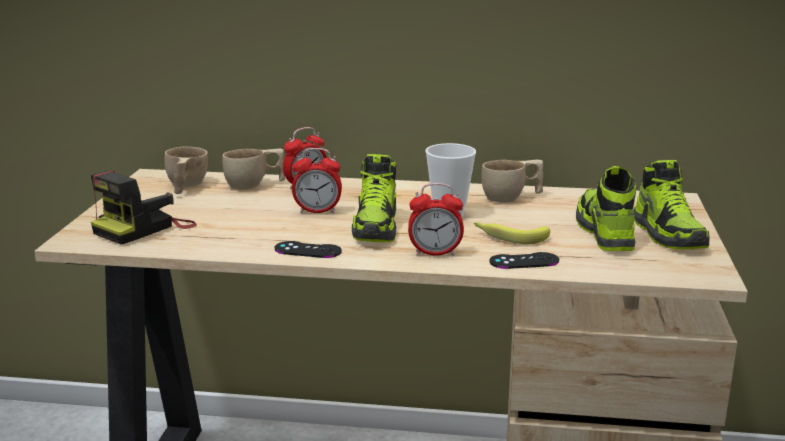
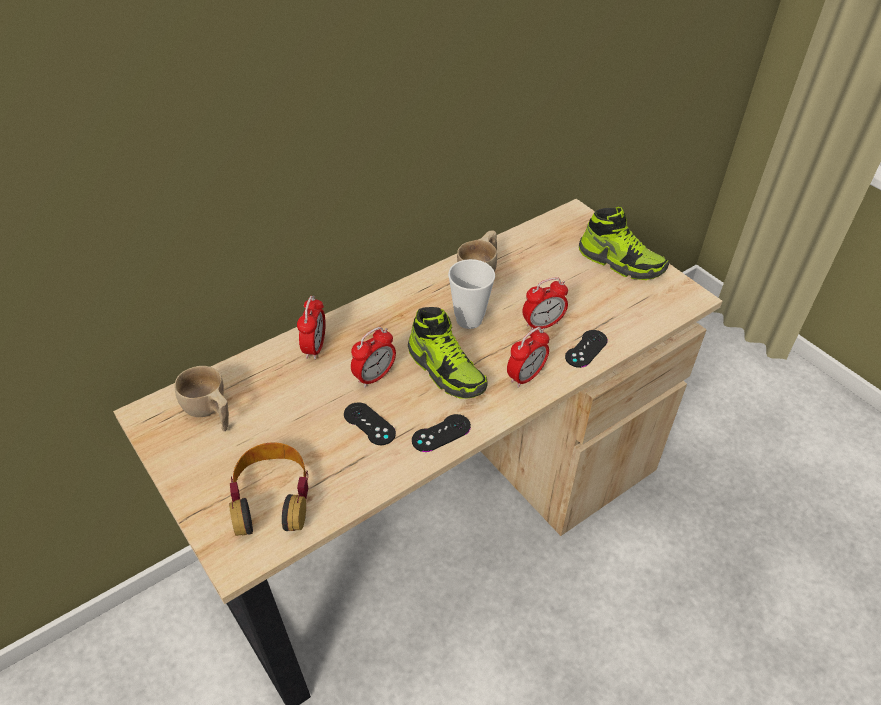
camera: 45 degrees left, 25 degrees up
camera [91,171,197,245] -> headphones [229,443,308,536]
beige cup [222,149,285,189] -> none
banana [473,222,550,244] -> alarm clock [522,277,568,331]
shoe [576,166,637,251] -> none
none -> black game controller [344,402,396,445]

